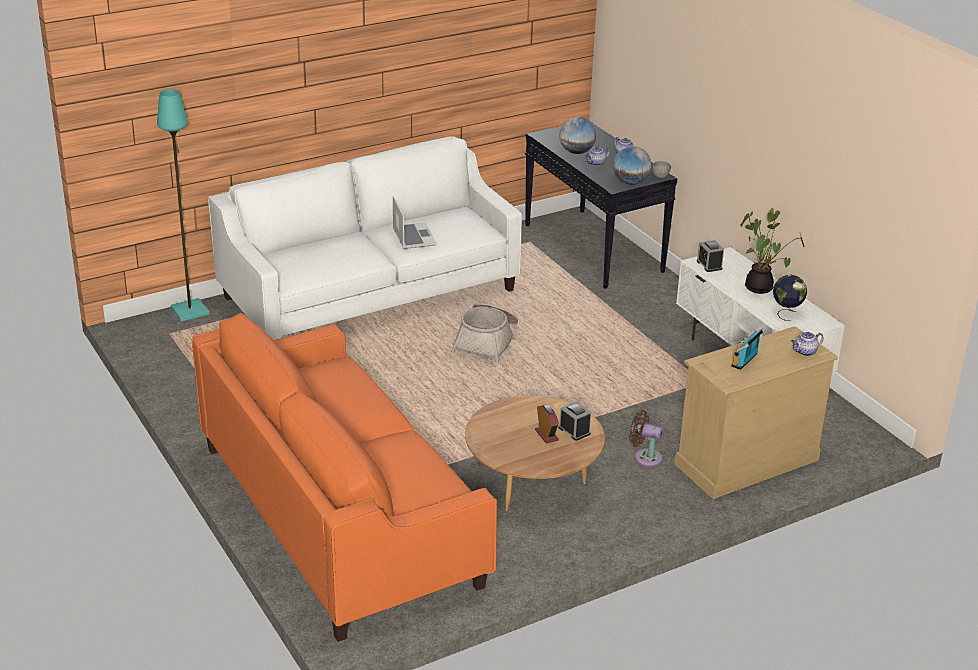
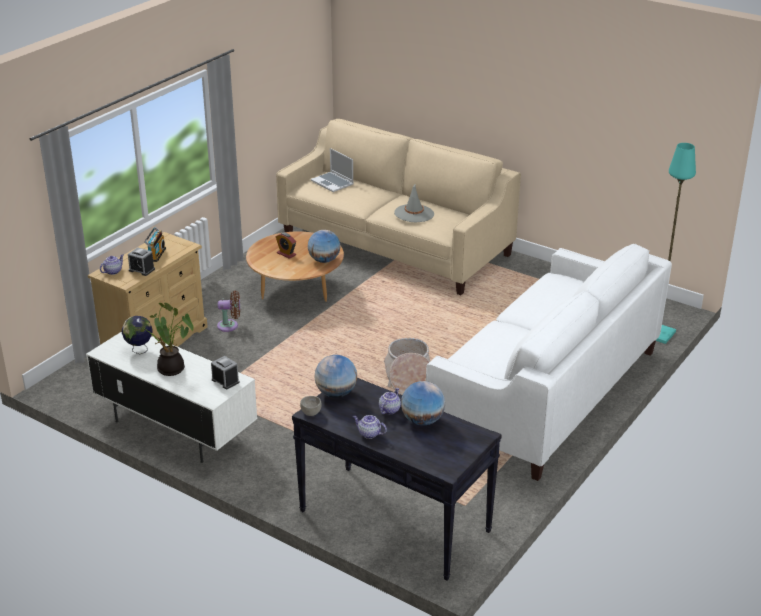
camera: 155 degrees right, 0 degrees up
orange sofa [192,312,497,642] -> beige sofa [276,119,521,295]
laptop [393,196,437,249] -> laptop moved to [311,148,354,192]
alarm clock [559,401,591,441] -> alarm clock moved to [128,247,155,276]
none -> globe [308,230,341,263]
none -> grey hat [394,184,434,222]

